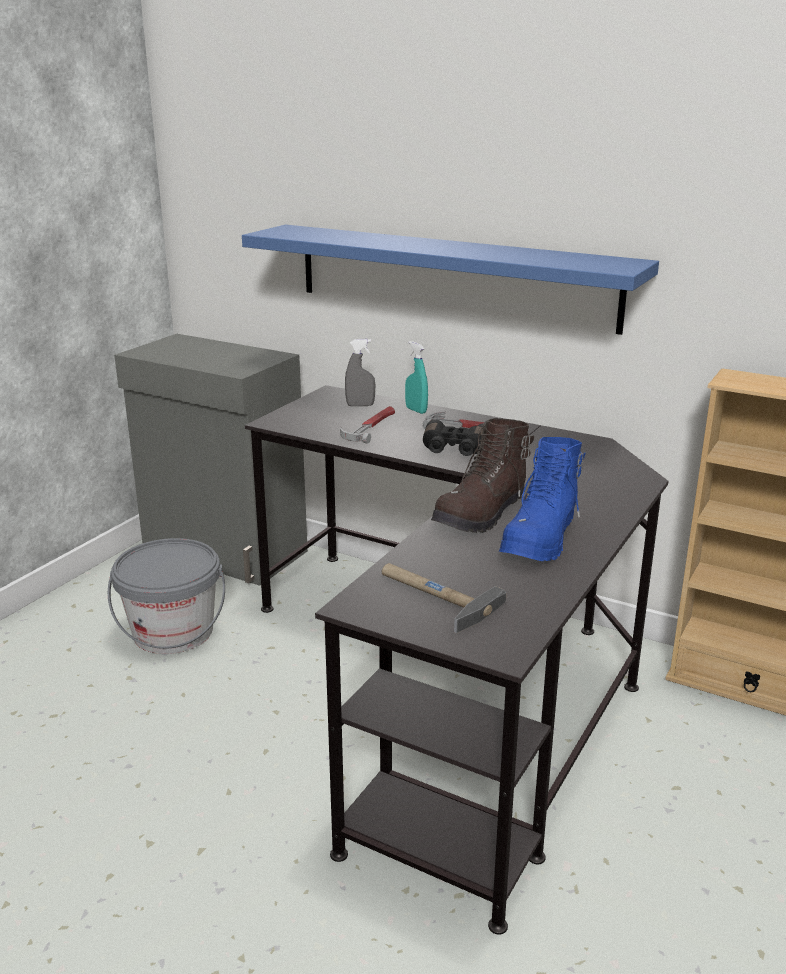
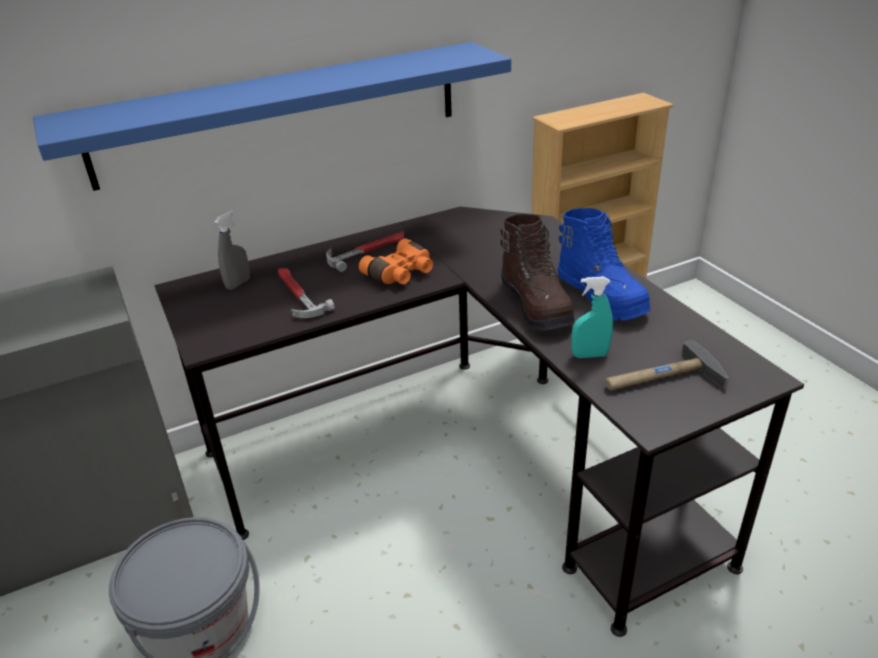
camera: 55 degrees left, 10 degrees up
turquoise spray bottle [405,341,428,414] -> turquoise spray bottle moved to [572,276,613,358]
black binoculars [423,419,484,456] -> orange binoculars [359,238,433,284]

